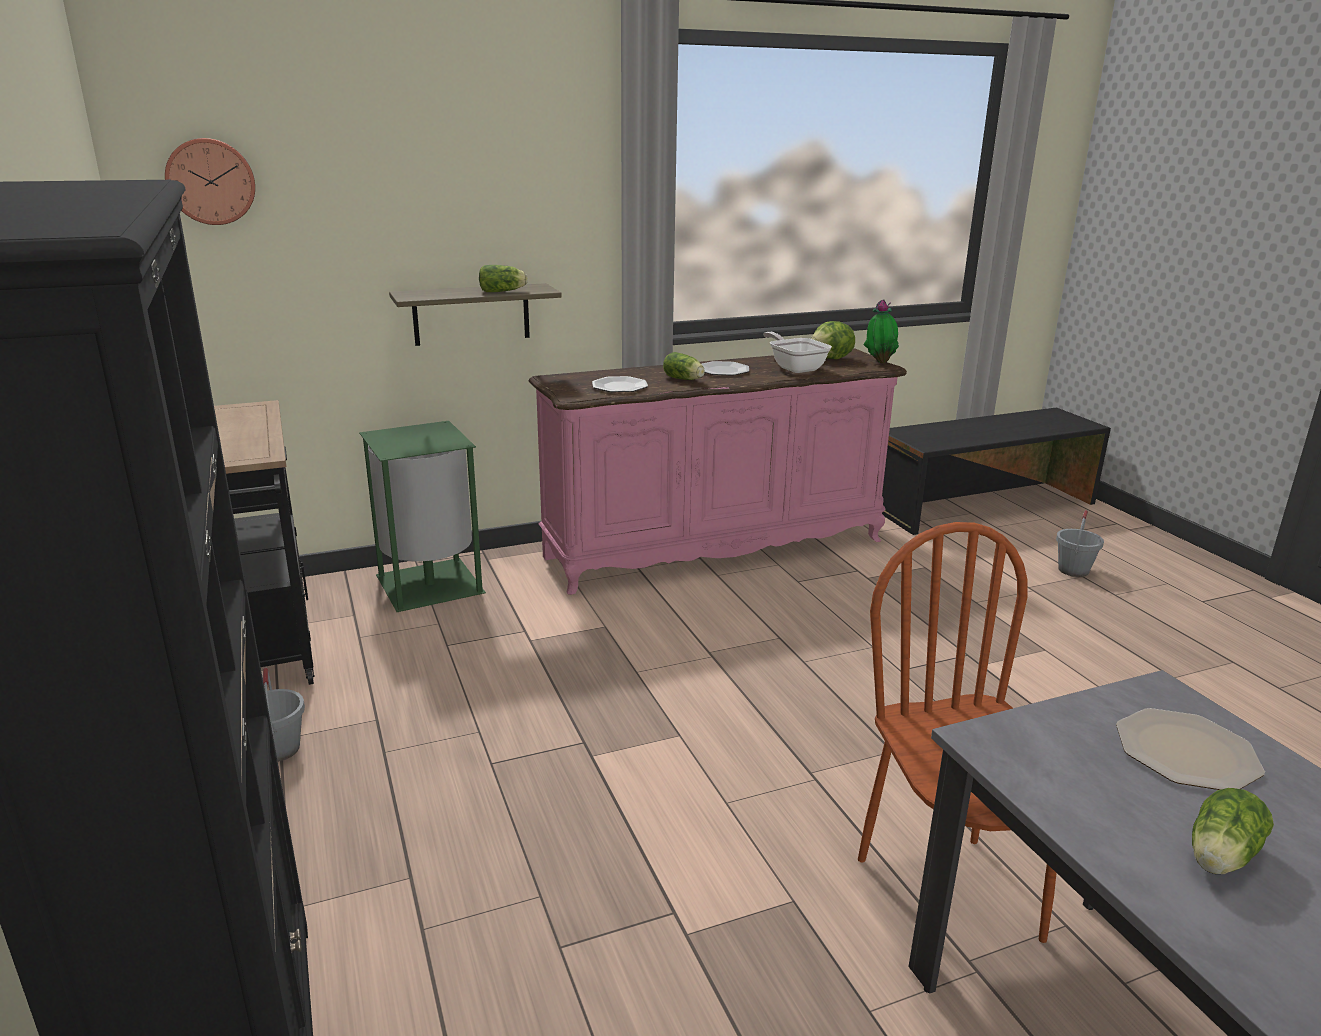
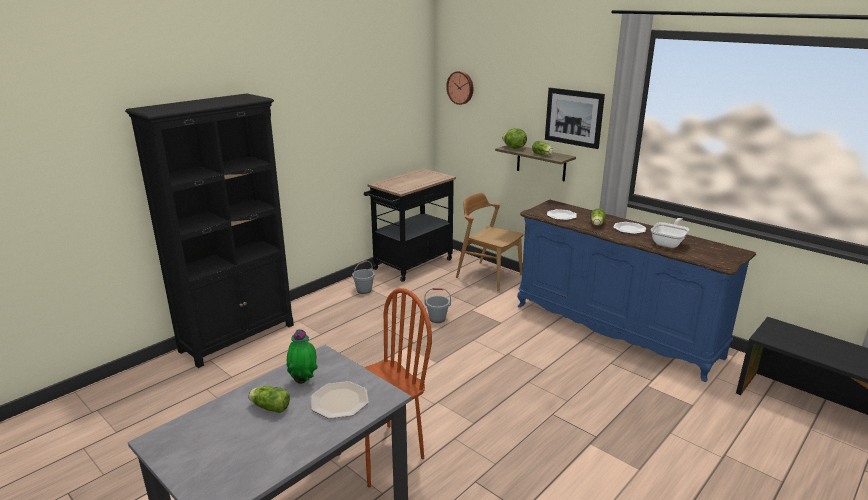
camera: 65 degrees right, 0 degrees up
green trash can [359,421,486,612] -> brown chair [456,193,523,292]
pink cabinet [529,348,907,595] -> blue cabinet [517,200,756,382]
lettuce [810,321,855,359] -> lettuce moved to [502,128,527,149]
potted plant [864,299,899,364] -> potted plant moved to [286,329,318,384]
grey bucket [1056,510,1104,577] -> grey bucket moved to [424,288,451,323]
none -> picture [545,88,605,149]

